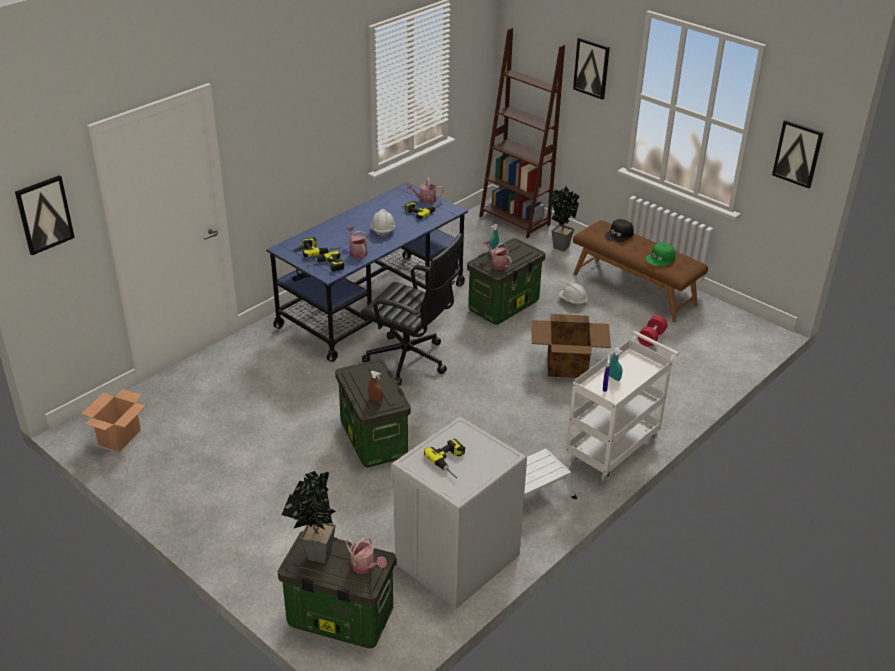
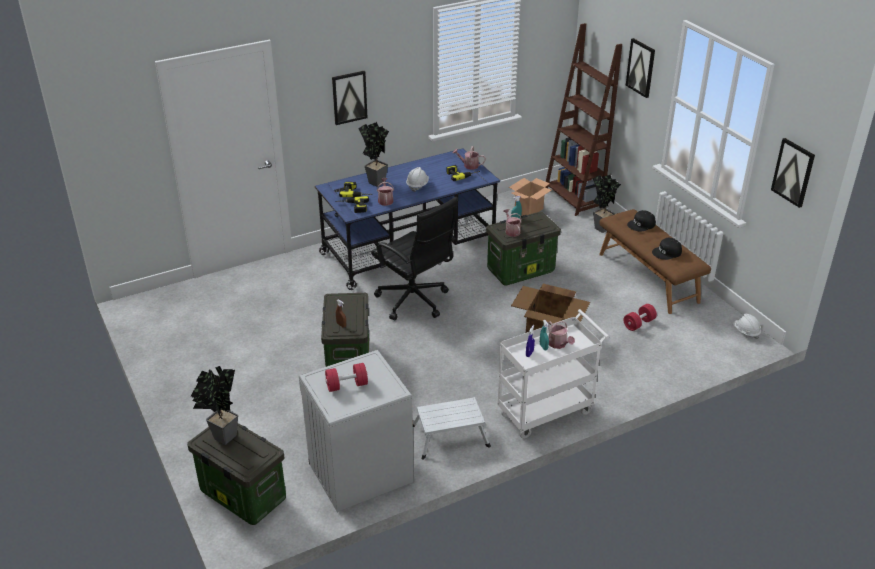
camera: 20 degrees right, 0 degrees up
picture [15,175,75,255] -> picture moved to [332,71,367,125]
cardboard box [81,389,146,452] -> cardboard box moved to [509,178,551,216]
watering can [345,537,387,574] -> watering can moved to [548,321,575,349]
power drill [424,439,465,479] -> red dumbbell [325,363,368,392]
white hard hat [559,282,588,306] -> white hard hat moved to [733,314,761,339]
green cap [646,243,676,266] -> black cap [652,238,682,260]
none -> potted plant [358,121,389,187]

